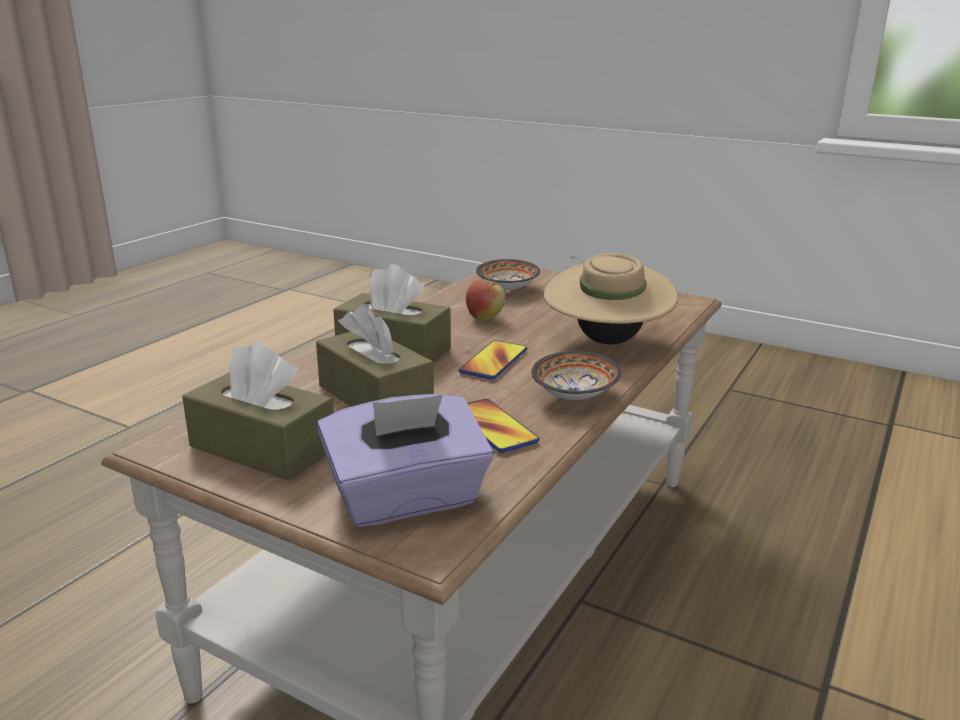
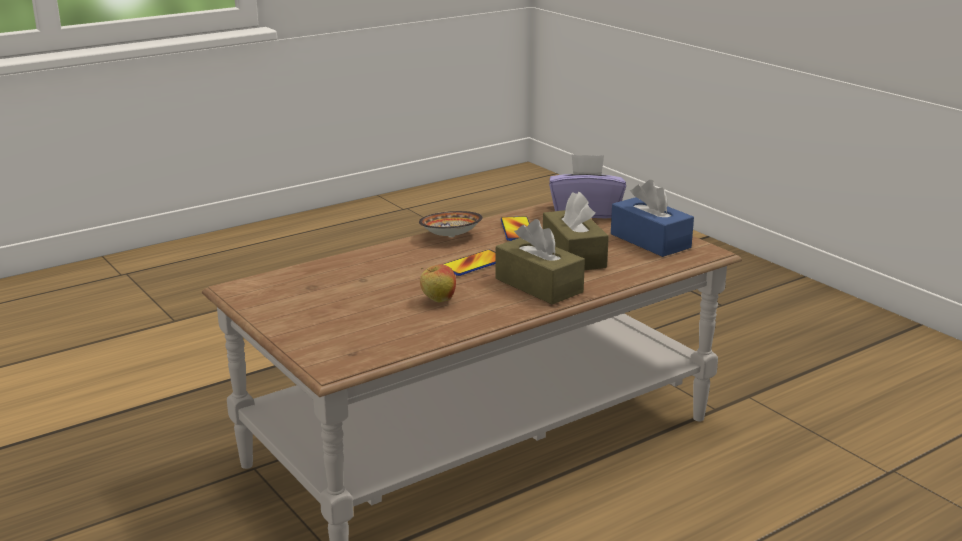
camera: 155 degrees left, 0 degrees up
brown tissue box [182,341,334,481] -> blue tissue box [611,180,694,257]
bowl [476,259,540,290] -> none
beige hat [544,253,678,345] -> none

